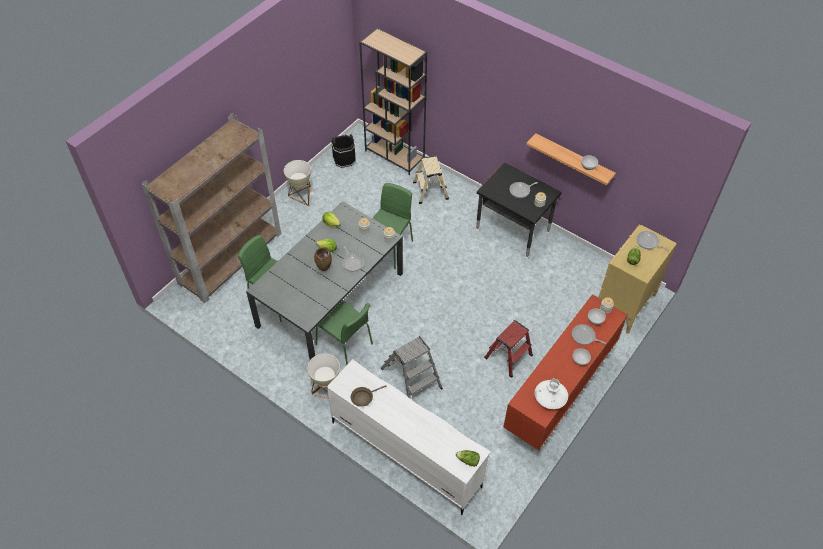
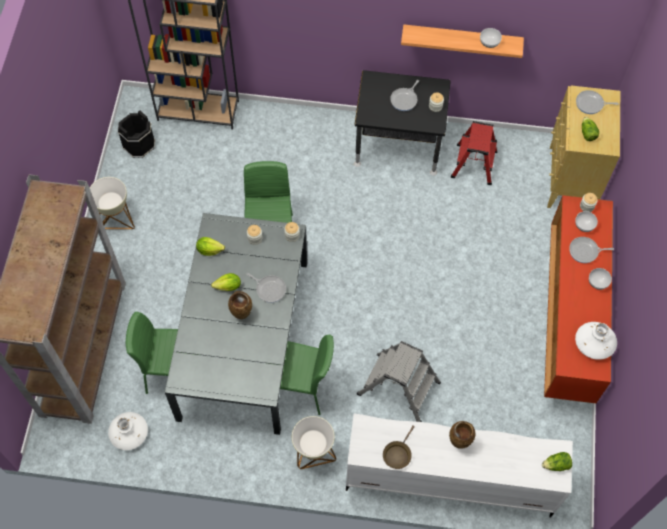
camera: 30 degrees left, 10 degrees up
beige step ladder [413,156,449,204] -> none
red step ladder [484,320,533,378] -> red step ladder moved to [451,121,497,185]
none -> white vase [108,412,148,450]
none -> brown vase [449,421,475,449]

